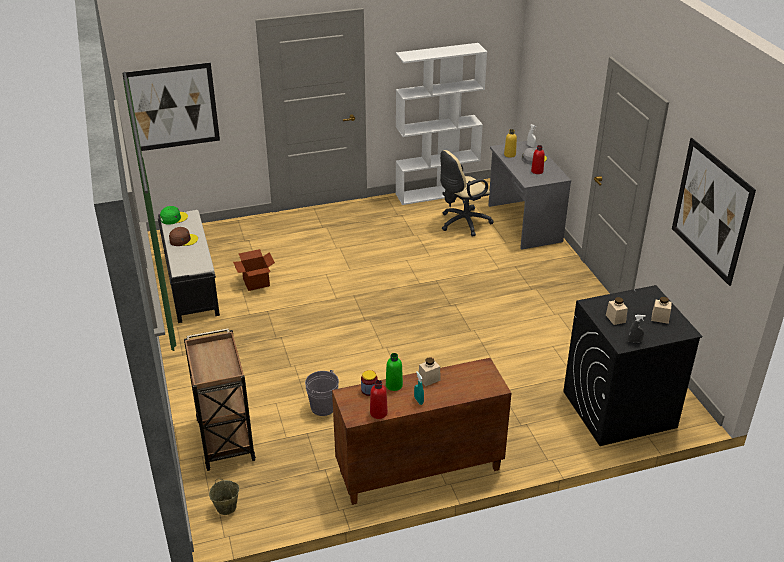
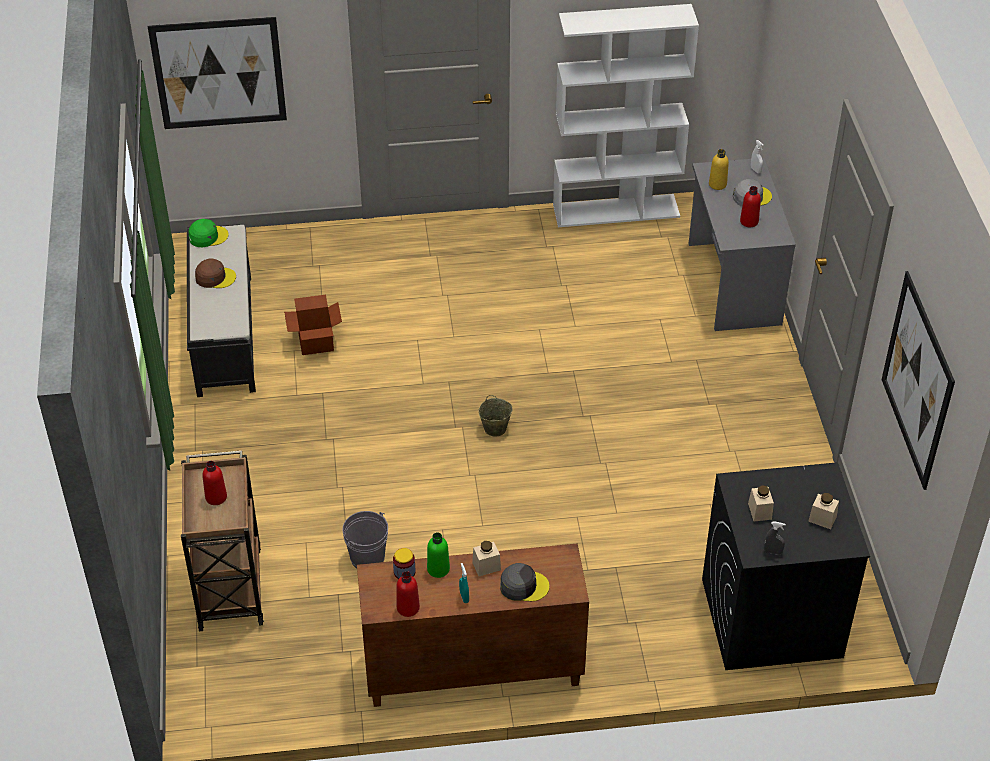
camera: 10 degrees right, 10 degrees up
beige bucket [209,479,239,515] -> beige bucket moved to [478,395,513,437]
beige office chair [440,150,494,236] -> none
none -> red bottle [202,461,227,505]
none -> grey cap [500,563,549,601]

